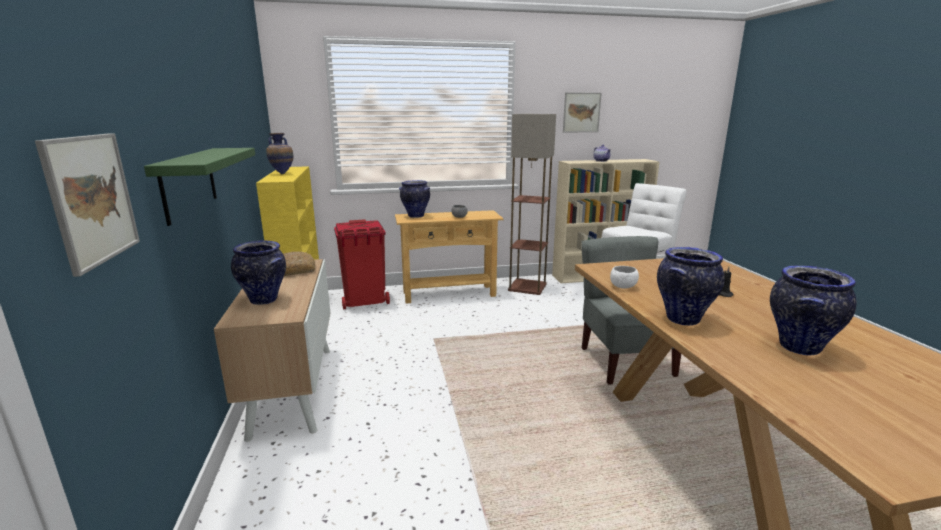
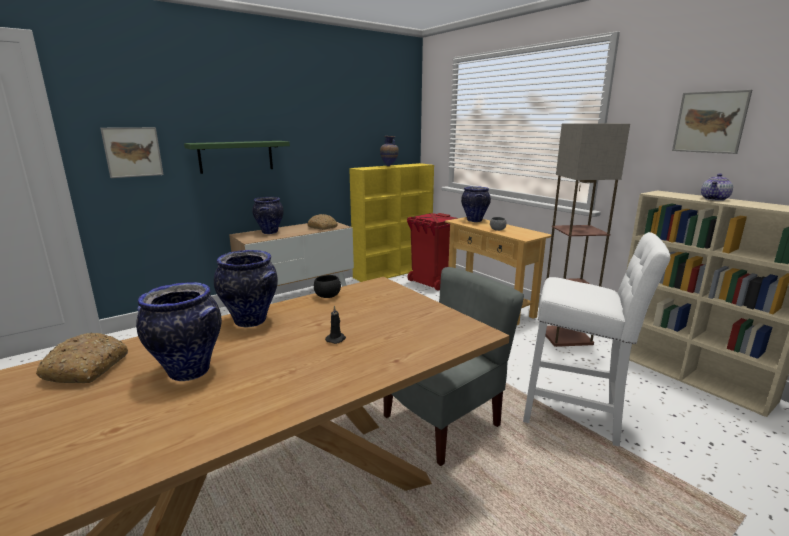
camera: 65 degrees right, 0 degrees up
white bowl [610,266,639,288] -> black bowl [314,275,341,298]
none -> bread [36,333,128,383]

